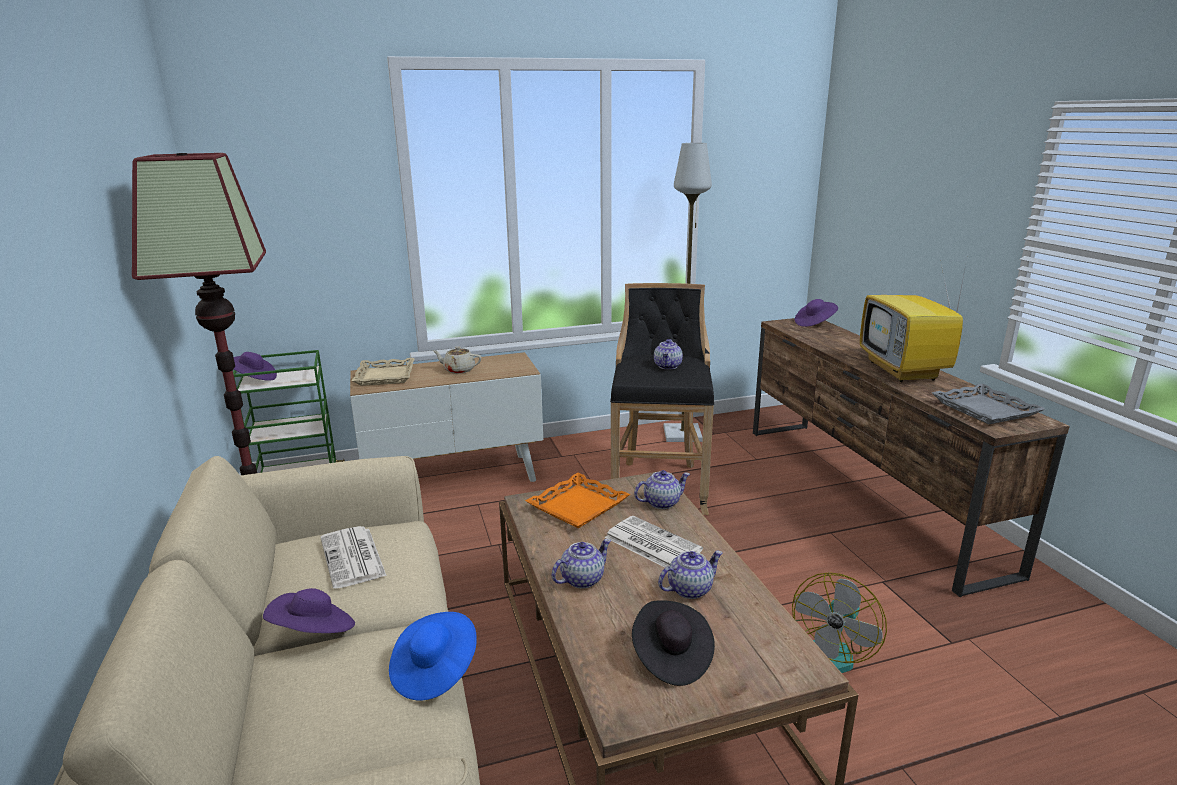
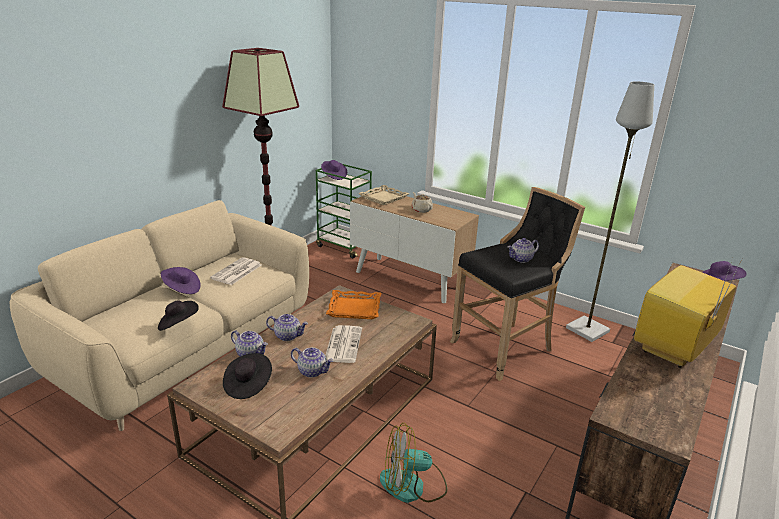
camera: 50 degrees right, 5 degrees up
blue hat [389,612,477,700] -> black hat [158,300,199,331]
teapot [634,470,690,509] -> teapot moved to [231,330,268,356]
grey tray [932,383,1045,424] -> none

